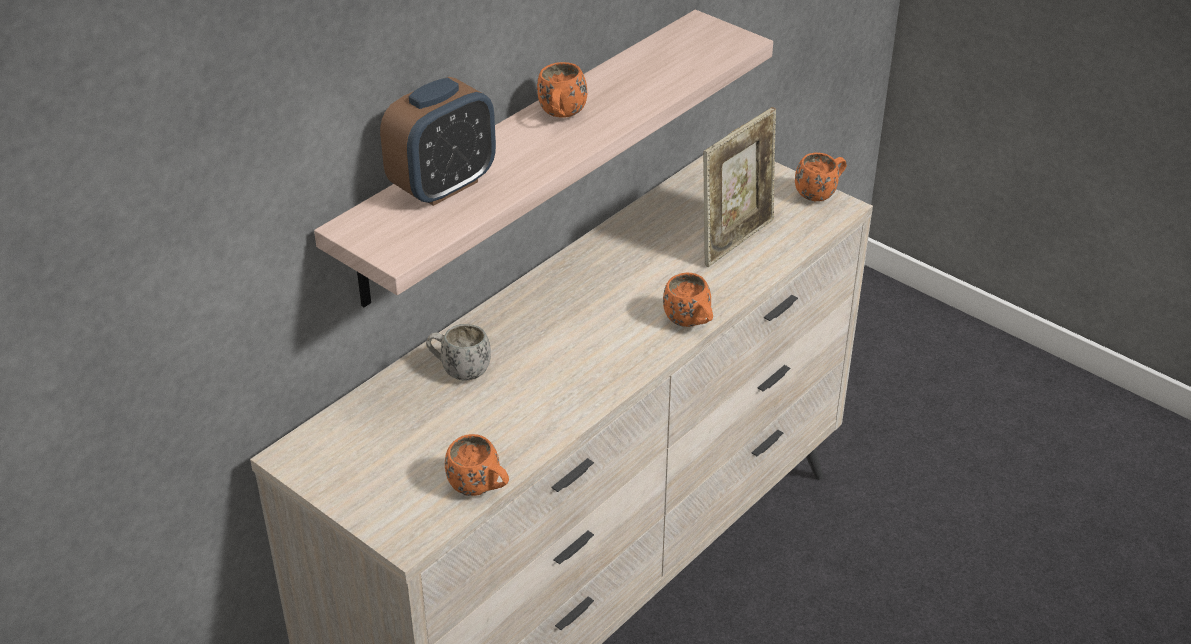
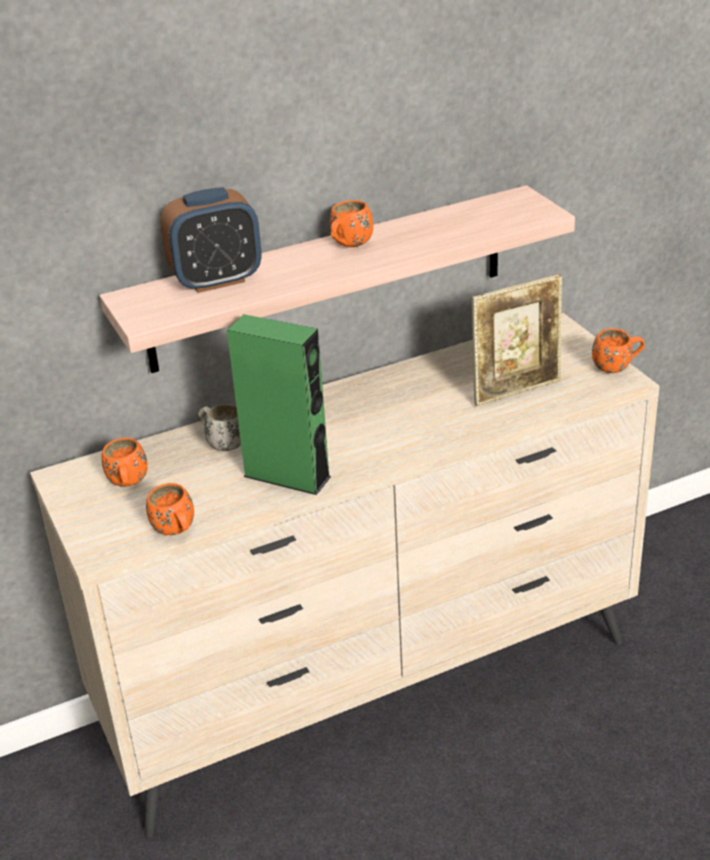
camera: 25 degrees right, 5 degrees down
orange mug [663,273,713,327] -> orange mug moved to [101,438,148,487]
none -> green speaker [227,314,331,495]

